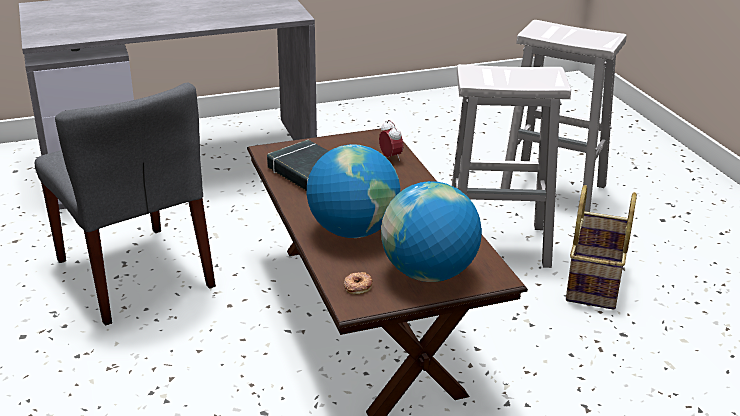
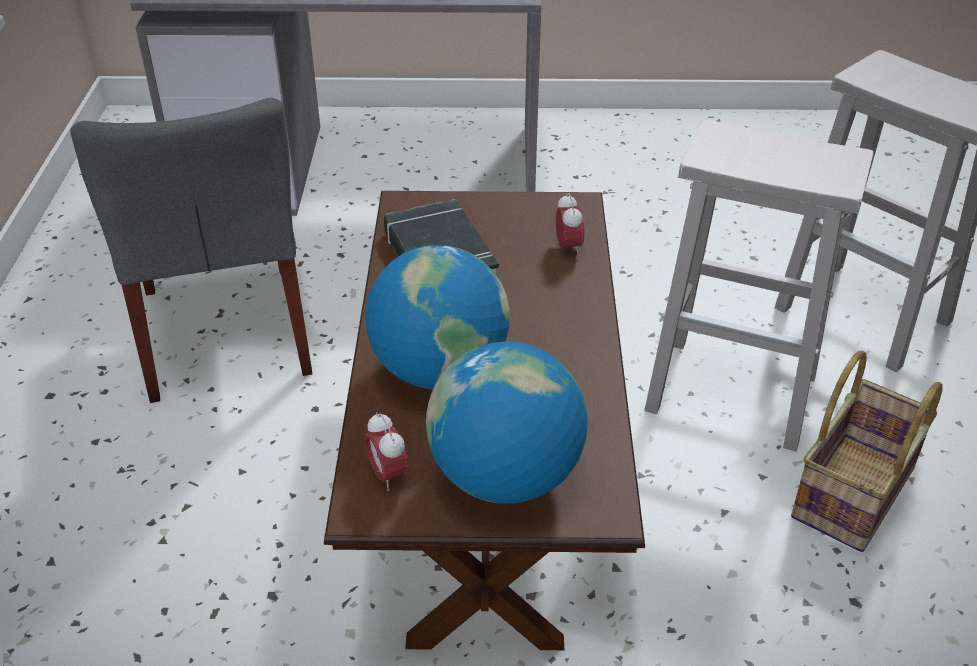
camera: 20 degrees right, 10 degrees up
donut [344,272,373,295] -> alarm clock [365,412,409,491]

